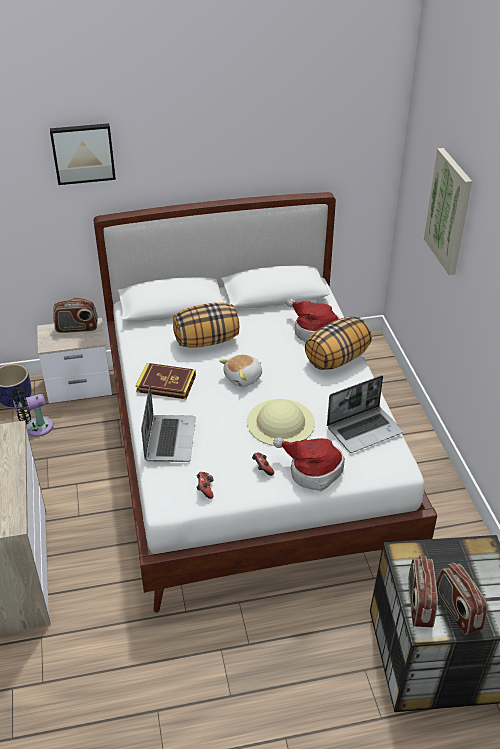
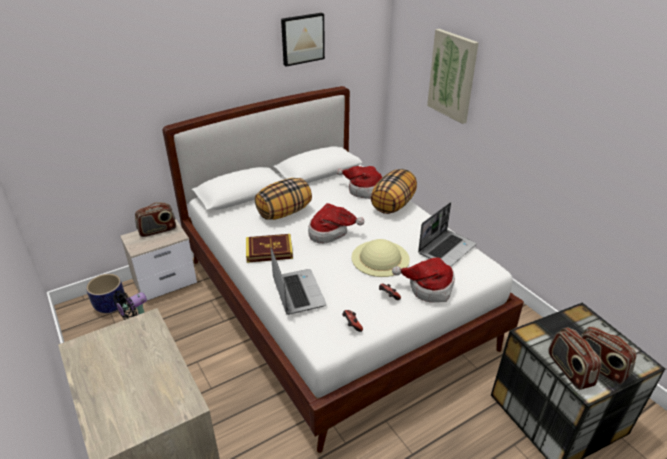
camera: 20 degrees left, 5 degrees down
picture [50,123,116,185] -> picture moved to [281,13,325,67]
plush toy [219,354,262,387] -> hat [308,203,364,244]

